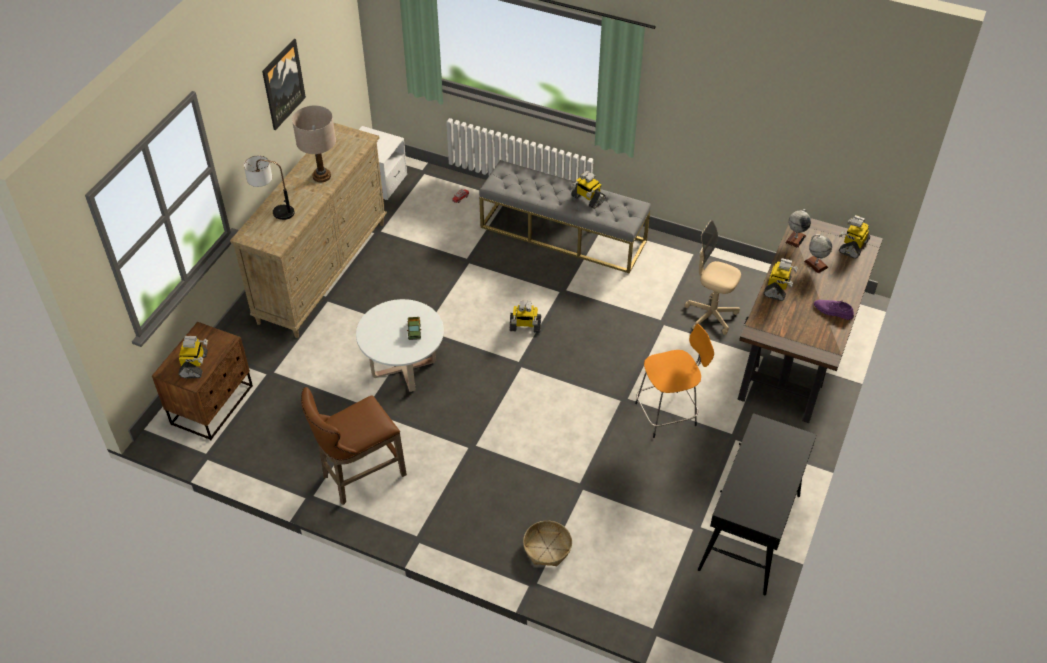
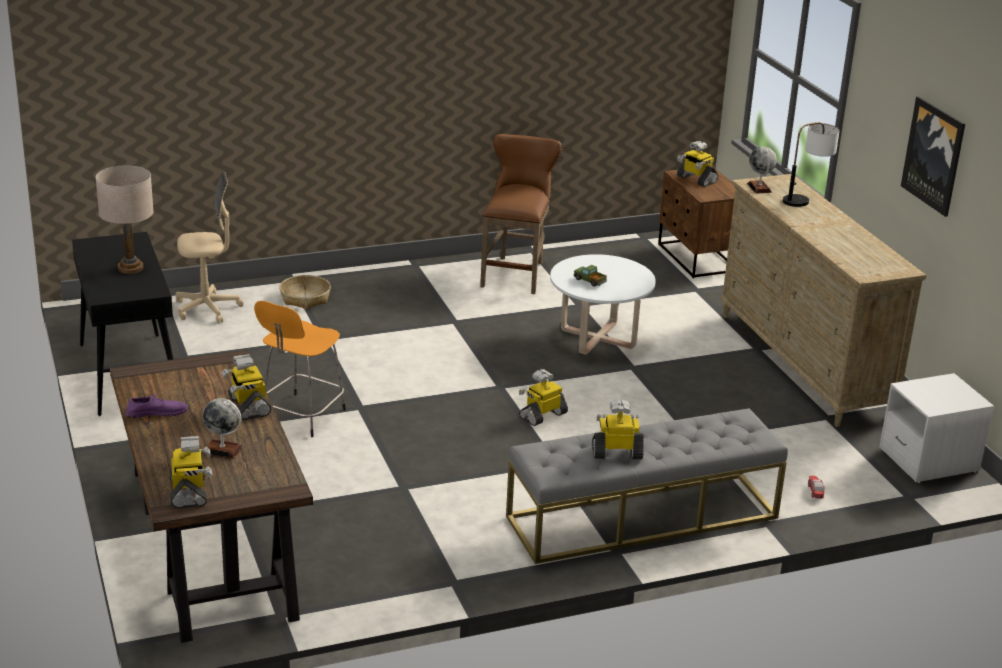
camera: 135 degrees right, 20 degrees down
beige table lamp [292,105,336,182] -> beige table lamp moved to [95,166,154,274]
beige office chair [685,220,741,335] -> beige office chair moved to [175,171,244,323]
globe [785,209,811,248] -> globe moved to [747,147,777,193]

